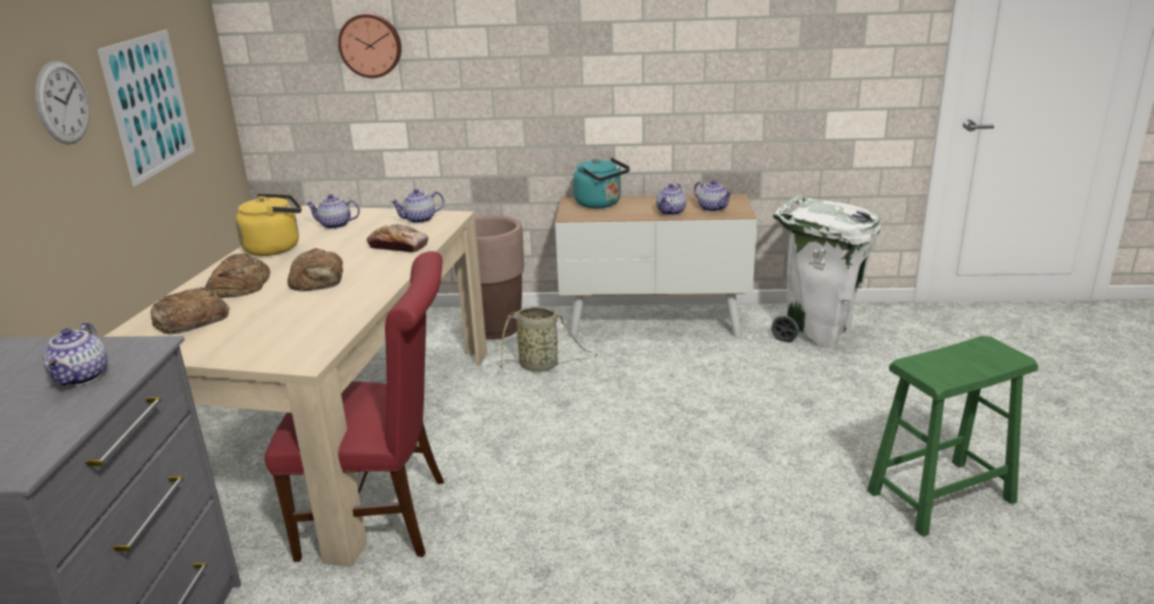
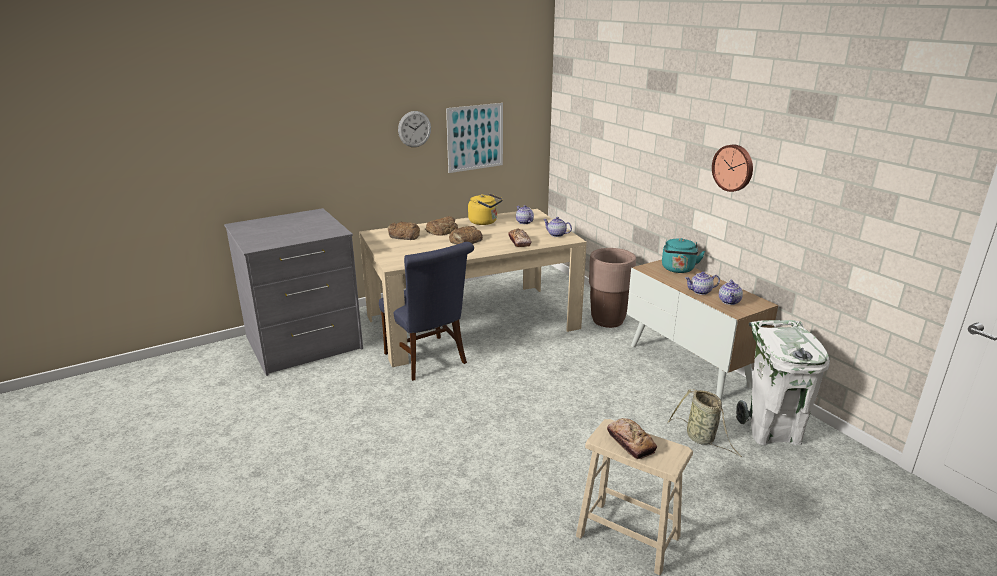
camera: 55 degrees right, 0 degrees up
teapot [43,322,108,386] -> none
red chair [265,251,444,562] -> blue chair [379,242,474,381]
wall clock [338,13,402,78] -> wall clock moved to [712,144,753,192]
basket [497,306,598,372] -> basket moved to [668,389,742,457]
green stool [867,336,1038,537] -> beige stool [576,419,693,575]
none -> bread [607,418,657,459]

